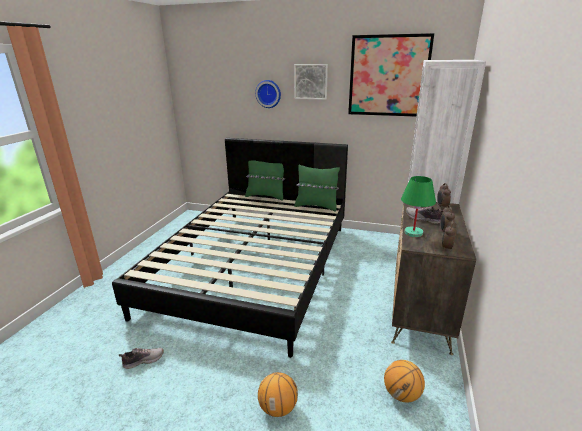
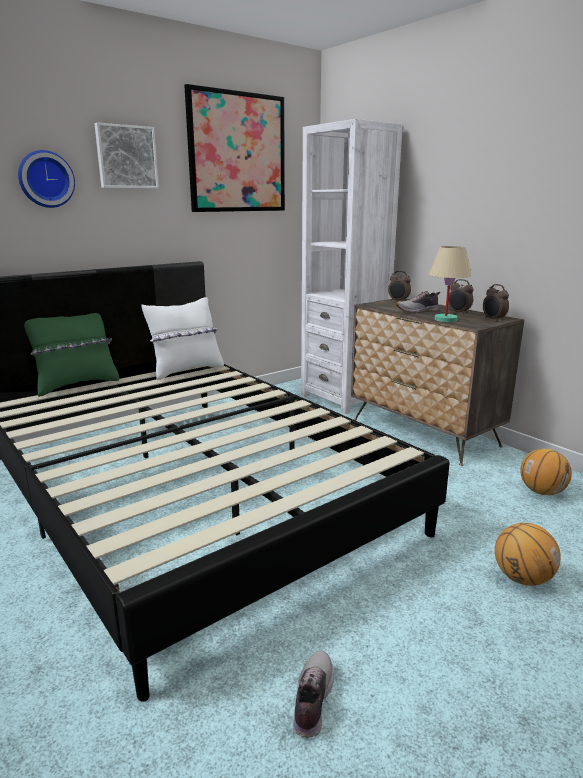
camera: 55 degrees left, 5 degrees down
green pillow [294,164,340,212] -> white pillow [141,297,224,380]
green table lamp [401,176,436,237] -> beige table lamp [429,246,472,322]

